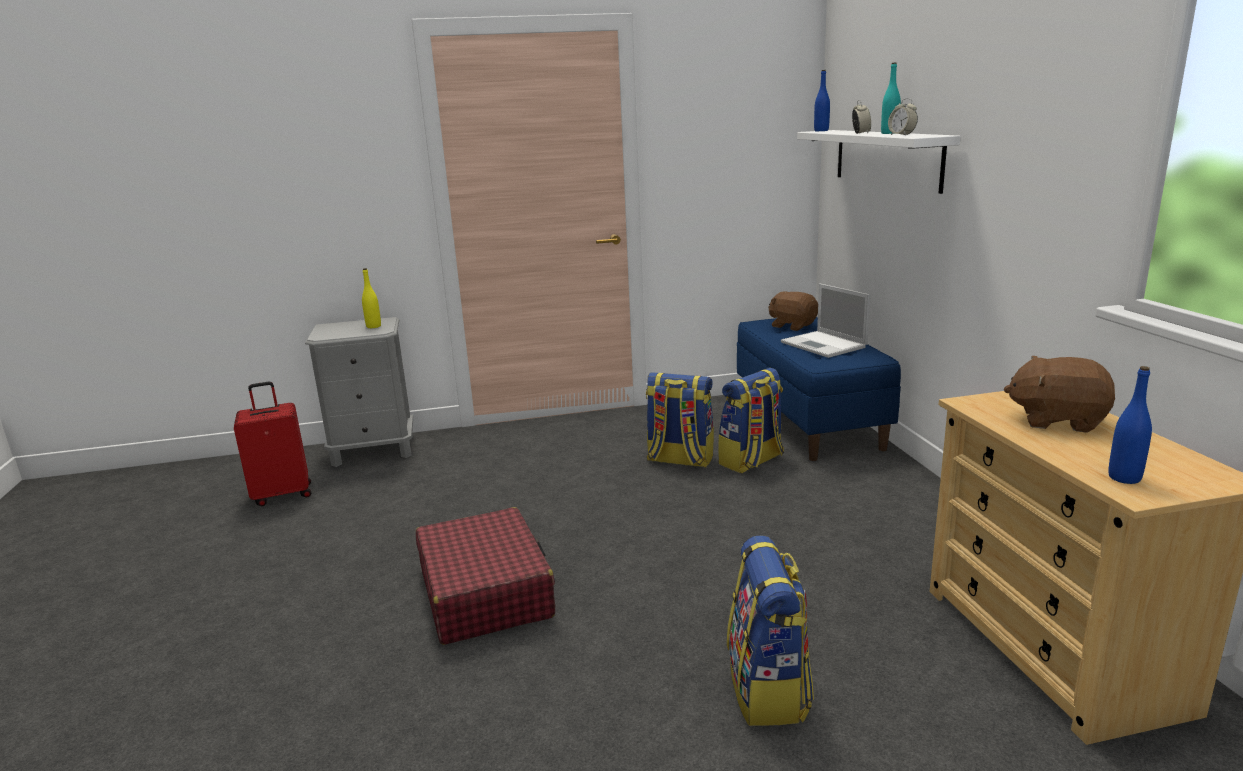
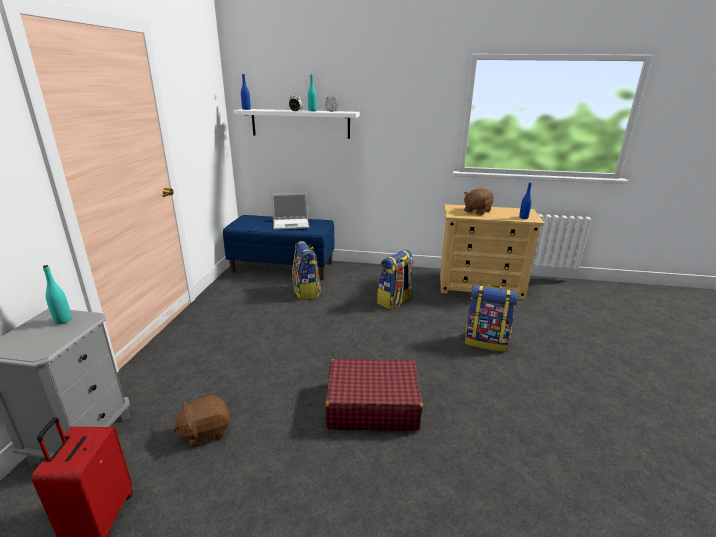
camera: 70 degrees left, 5 degrees up
yellow bottle [362,268,381,328] -> turquoise bottle [43,265,72,324]
backpack [646,372,714,467] -> backpack moved to [377,249,414,309]
brown plush toy [768,291,818,331] -> brown plush toy moved to [173,395,230,448]

